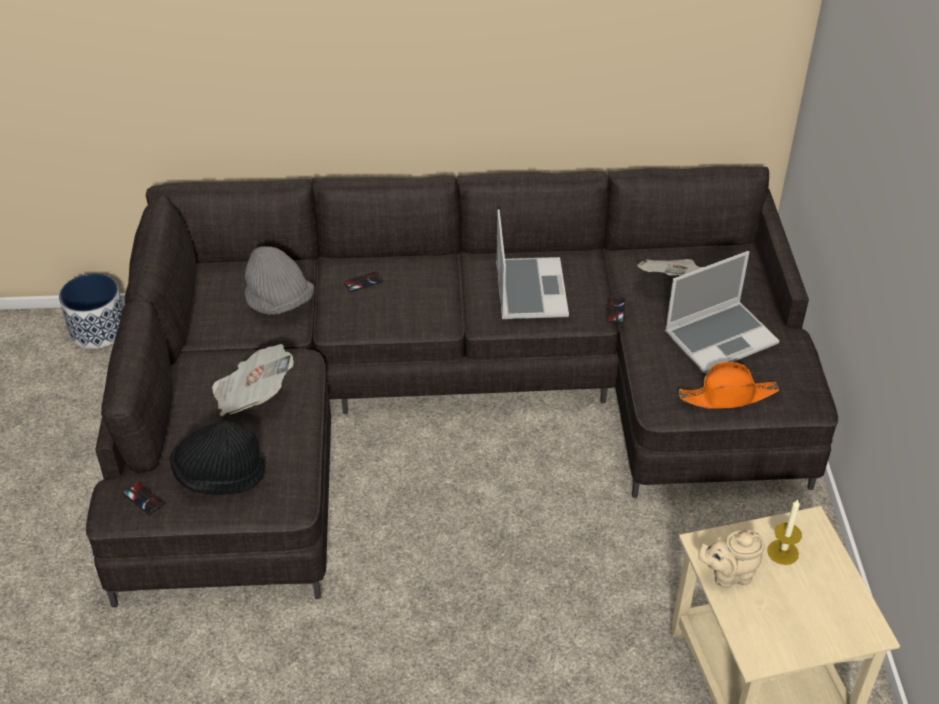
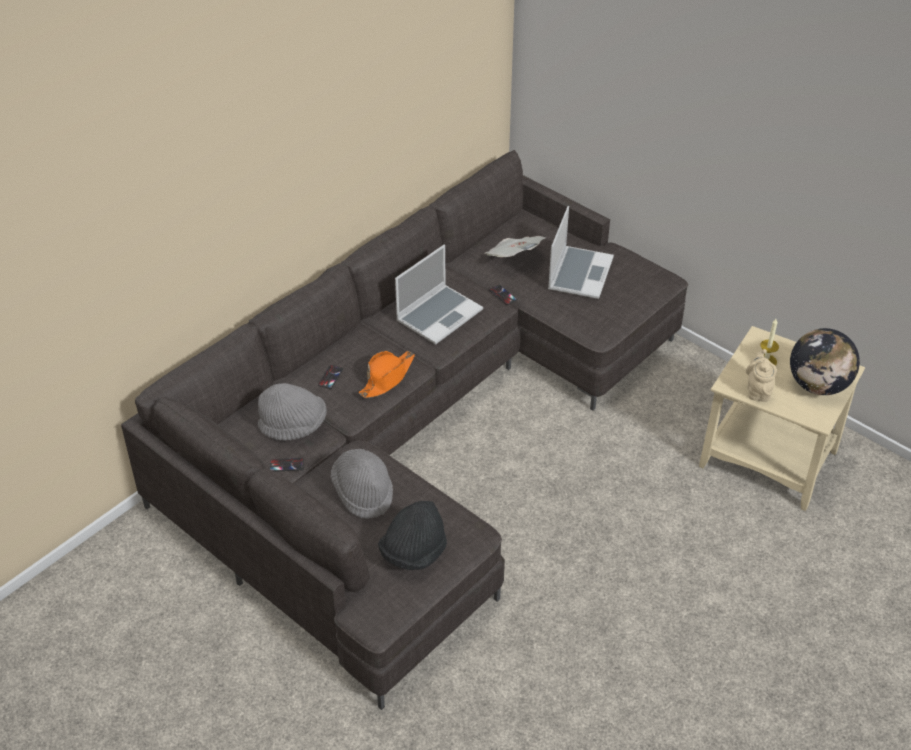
camera: 45 degrees left, 0 degrees up
planter [59,273,123,349] -> none
phone [123,482,165,515] -> phone moved to [270,458,304,472]
newspaper [212,344,294,416] -> grey hat [331,449,393,519]
laptop [496,209,569,319] -> laptop turned 90 degrees clockwise [395,244,483,345]
orange hat [679,362,779,409] -> orange hat moved to [359,351,415,398]
beige teapot [698,530,765,588] -> beige teapot turned 150 degrees clockwise [746,349,777,402]
none -> globe [790,328,860,395]

